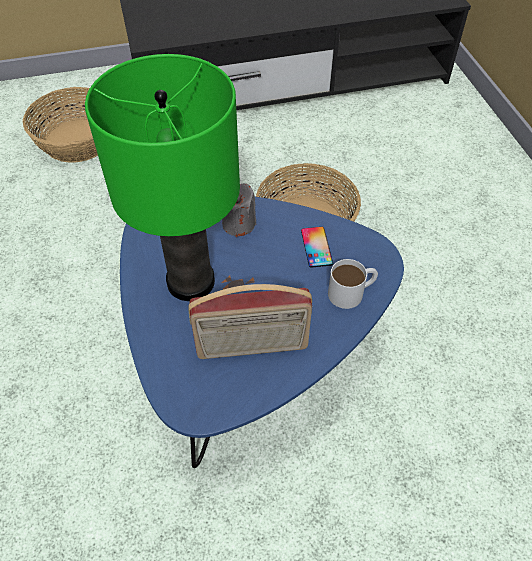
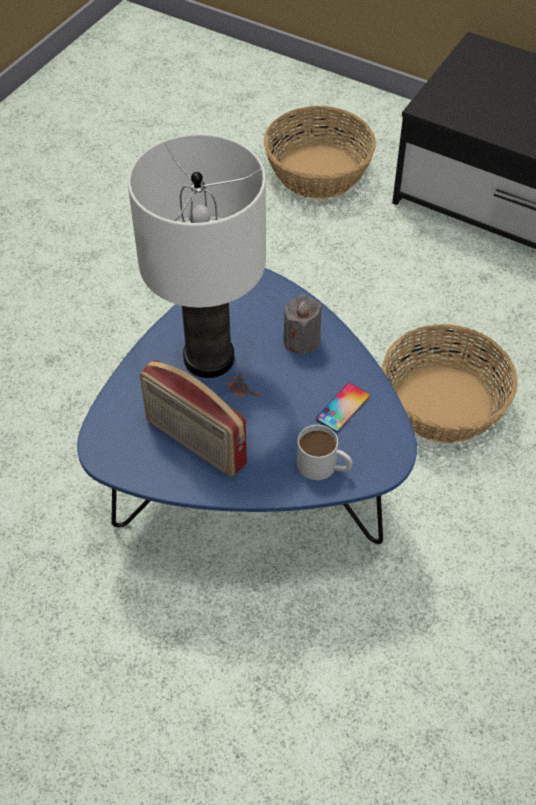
camera: 45 degrees right, 0 degrees up
green table lamp [85,54,240,301] -> white table lamp [128,134,266,378]

